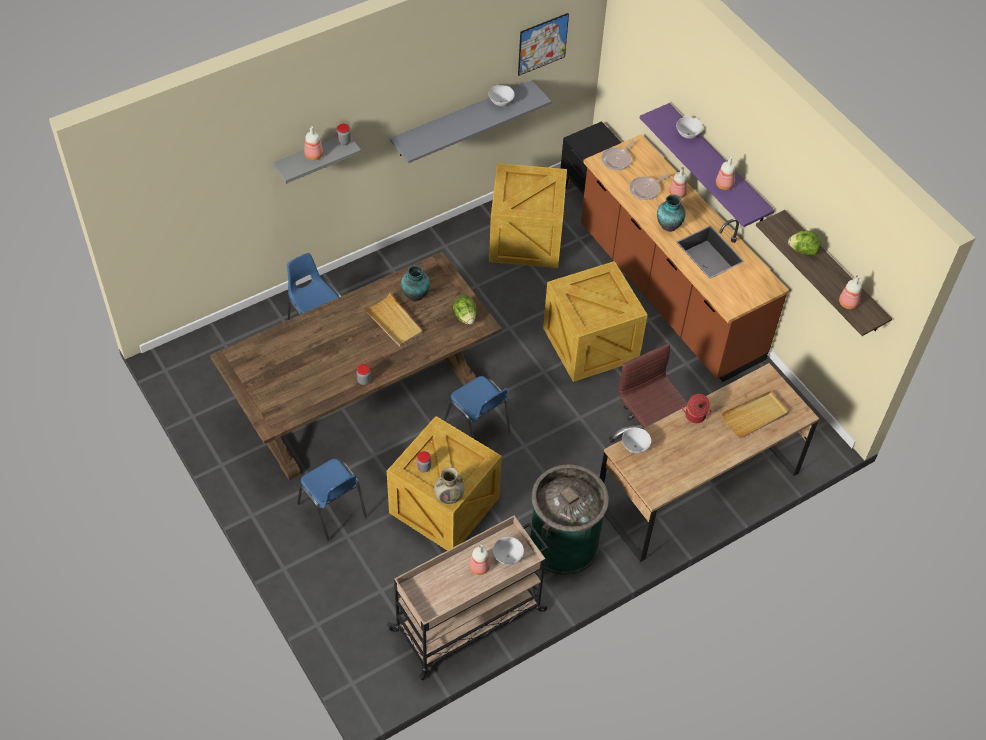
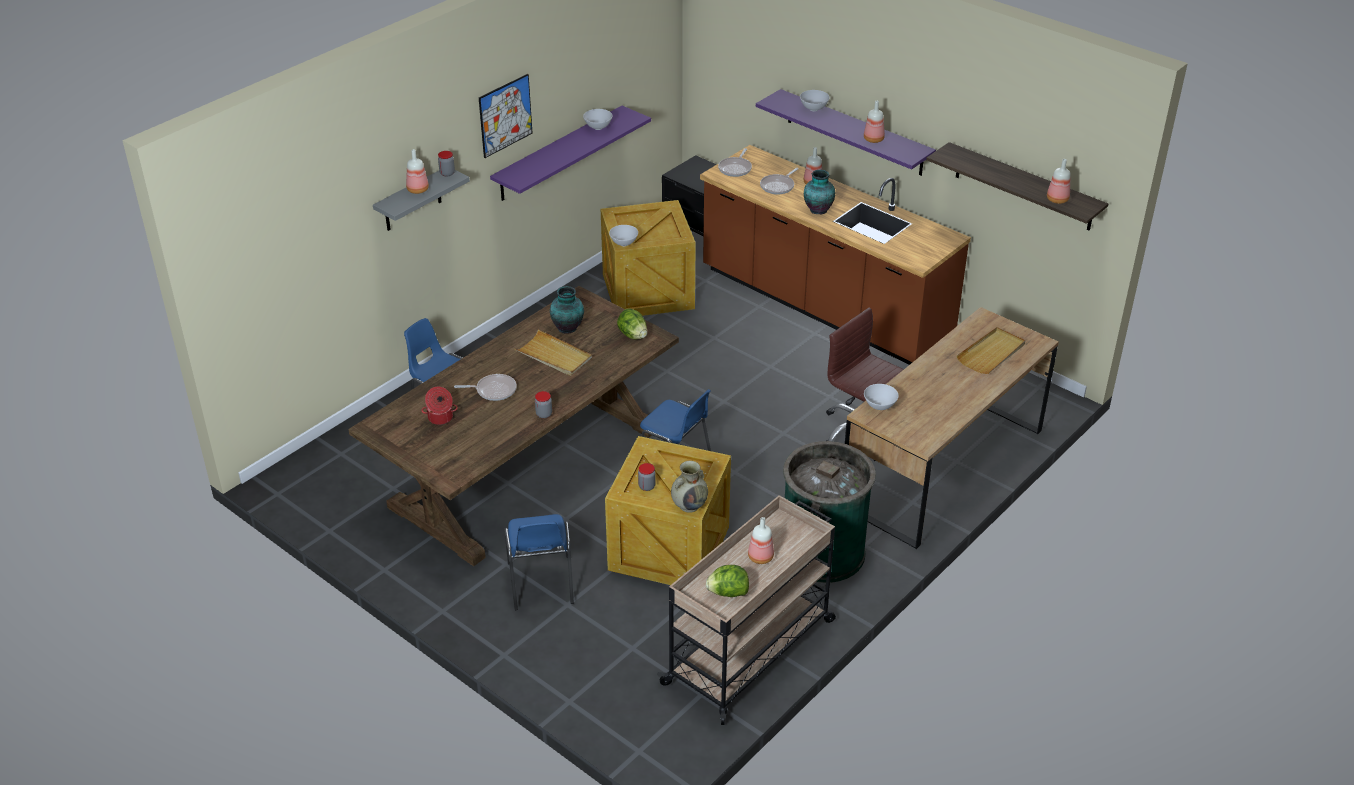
camera: 15 degrees left, 15 degrees down
blue chair [297,458,367,541] -> blue chair turned 45 degrees clockwise [504,514,574,610]
grey shelf [390,80,551,163] -> purple shelf [490,106,651,201]
white bowl [493,537,524,565] -> white bowl moved to [609,225,638,246]
picture [518,13,569,76] -> picture moved to [479,74,532,158]
crate [543,261,648,382] -> none
cooking pot [682,394,712,423] -> cooking pot moved to [421,387,458,425]
lettuce [788,230,821,256] -> lettuce moved to [706,565,749,597]
none -> frying pan [454,374,517,401]

